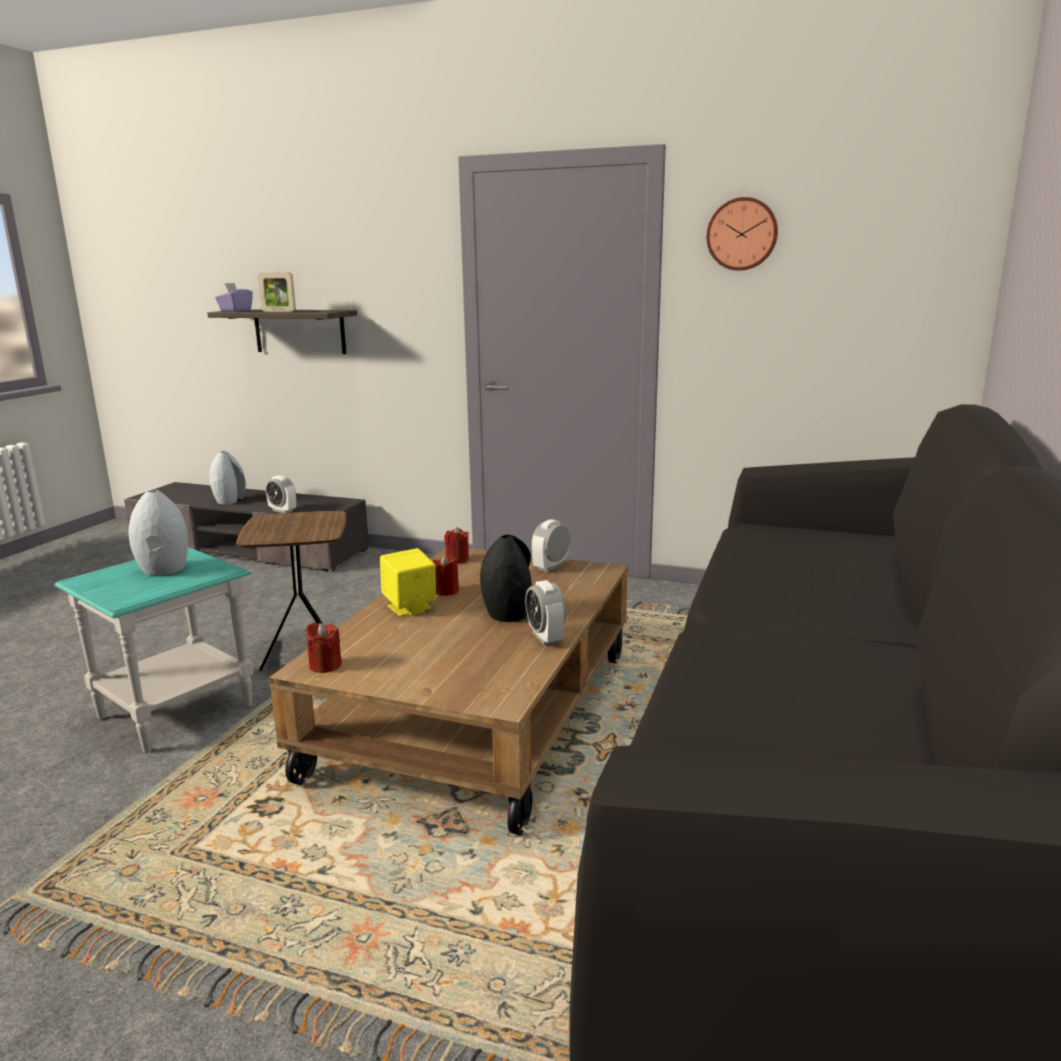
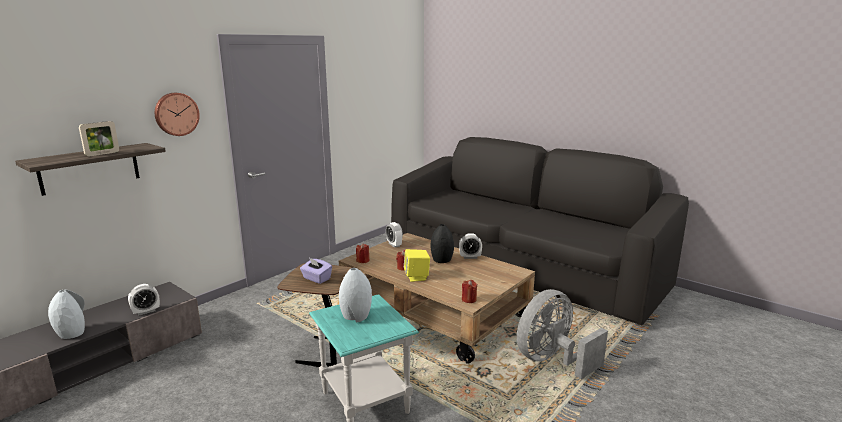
camera: 70 degrees left, 0 degrees up
purple tissue box [215,283,253,311] -> purple tissue box moved to [300,258,332,284]
wall clock [706,197,778,271] -> wall clock moved to [155,93,200,136]
none -> grey fan [517,289,608,379]

